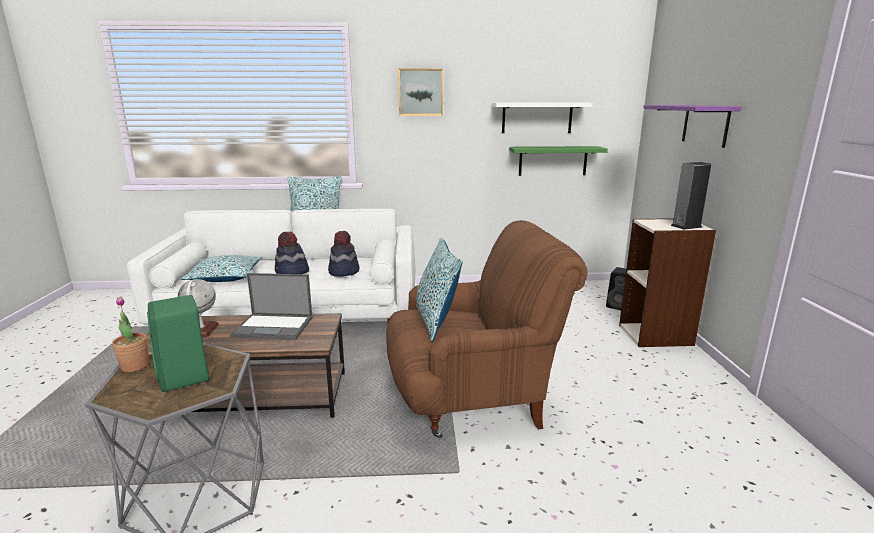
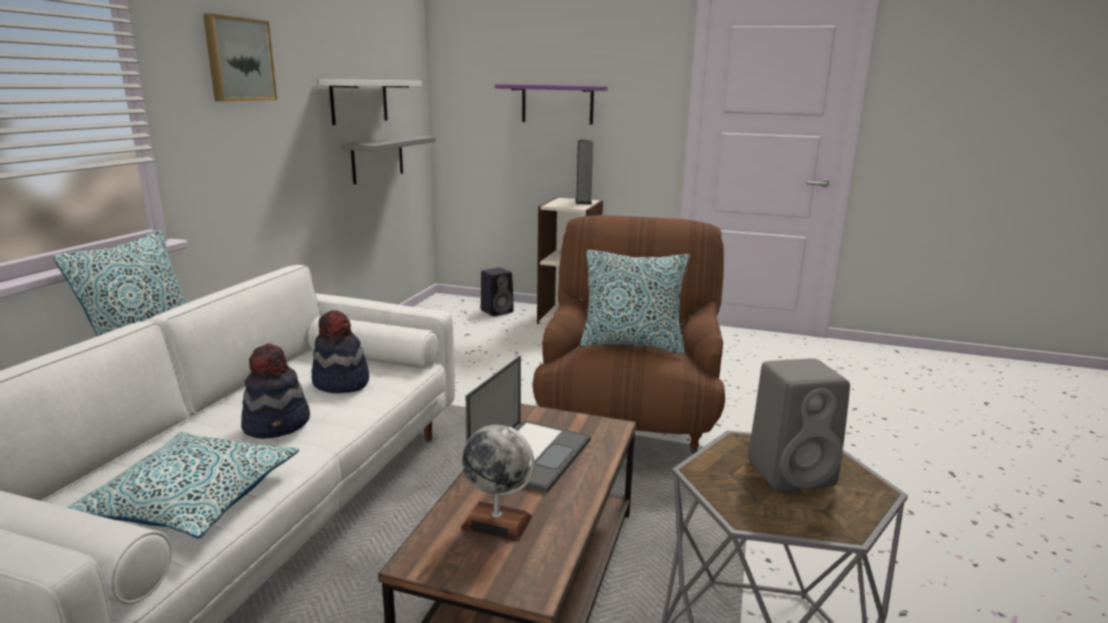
camera: 70 degrees left, 0 degrees up
potted plant [112,296,149,372] -> none
green speaker [147,295,209,392] -> grey speaker [748,358,850,491]
green shelf [509,146,608,176] -> grey shelf [341,136,436,185]

